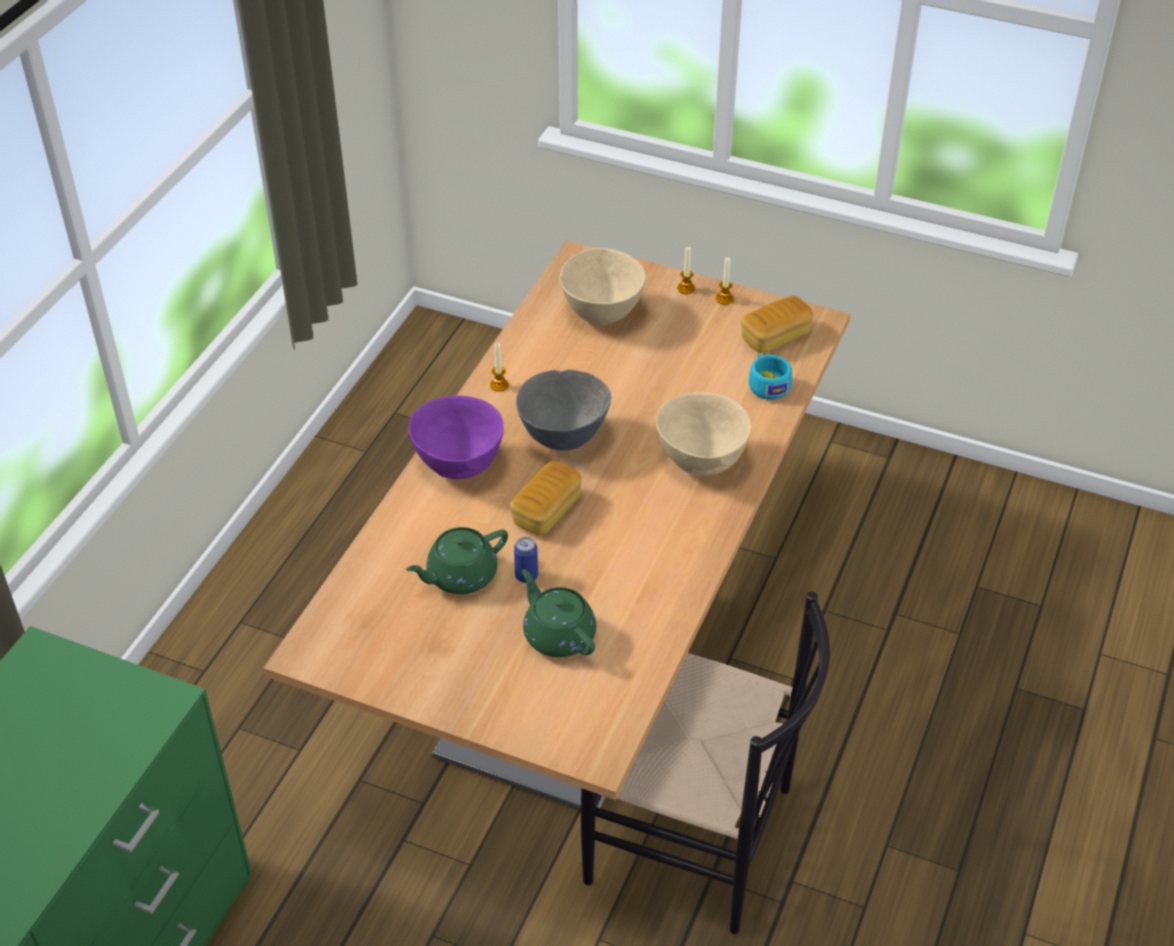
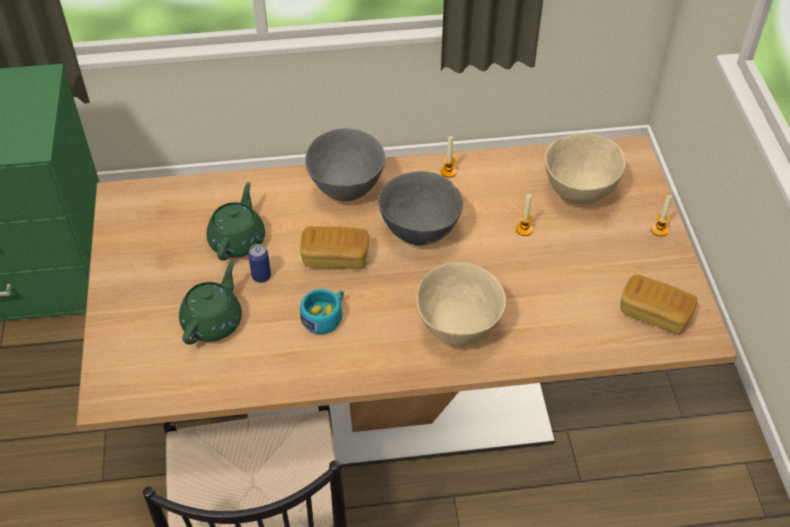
camera: 60 degrees right, 5 degrees up
green teapot [406,527,508,594] -> green teapot turned 75 degrees clockwise [207,182,265,260]
purple bowl [408,395,504,479] -> grey bowl [305,128,385,201]
candle [716,257,734,305] -> candle moved to [516,194,533,236]
turquoise cup [749,354,792,400] -> turquoise cup moved to [300,289,344,334]

